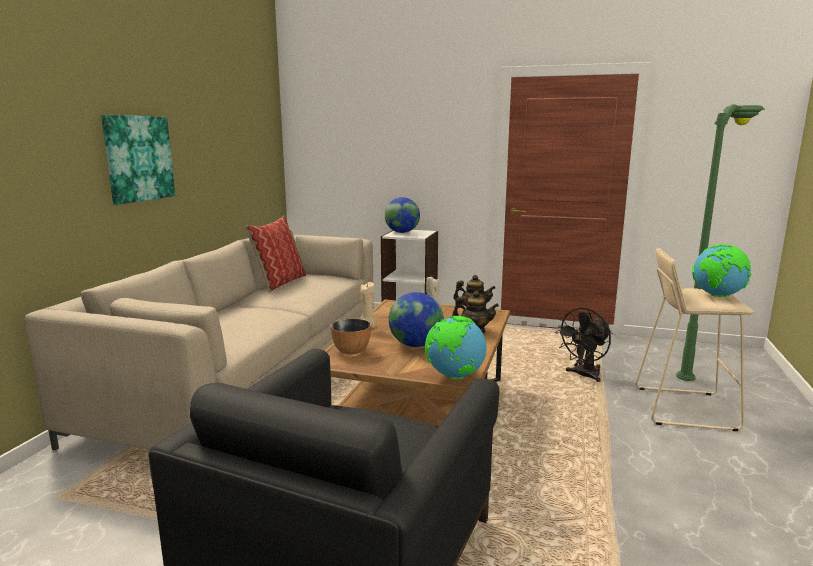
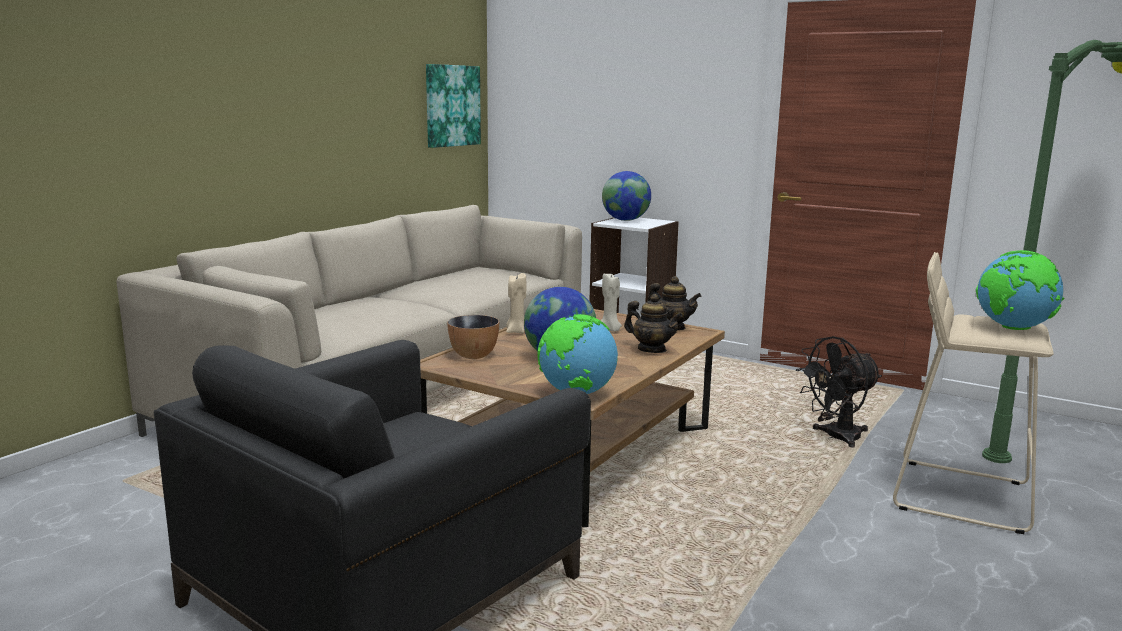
camera: 15 degrees right, 0 degrees up
picture [101,115,175,205] -> picture moved to [426,64,481,148]
pillow [244,216,306,292] -> none

